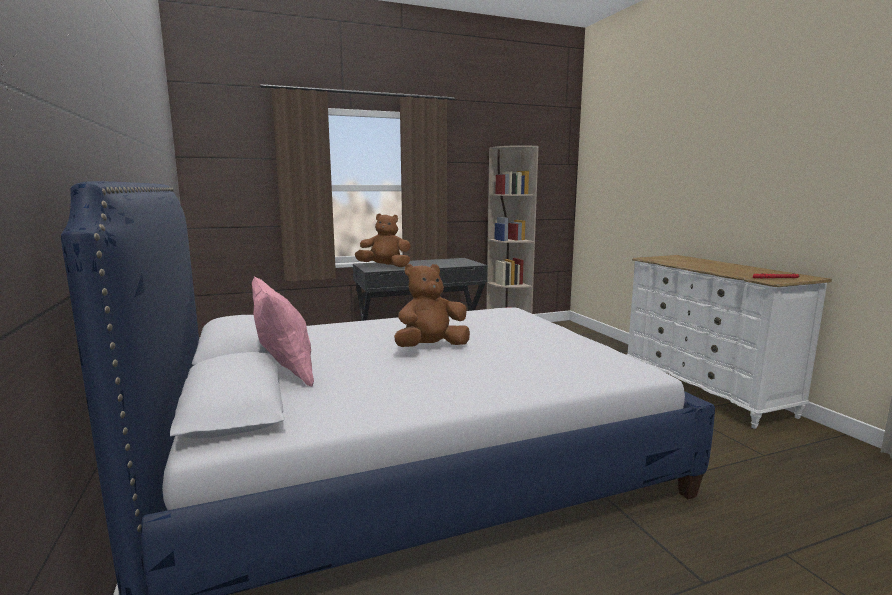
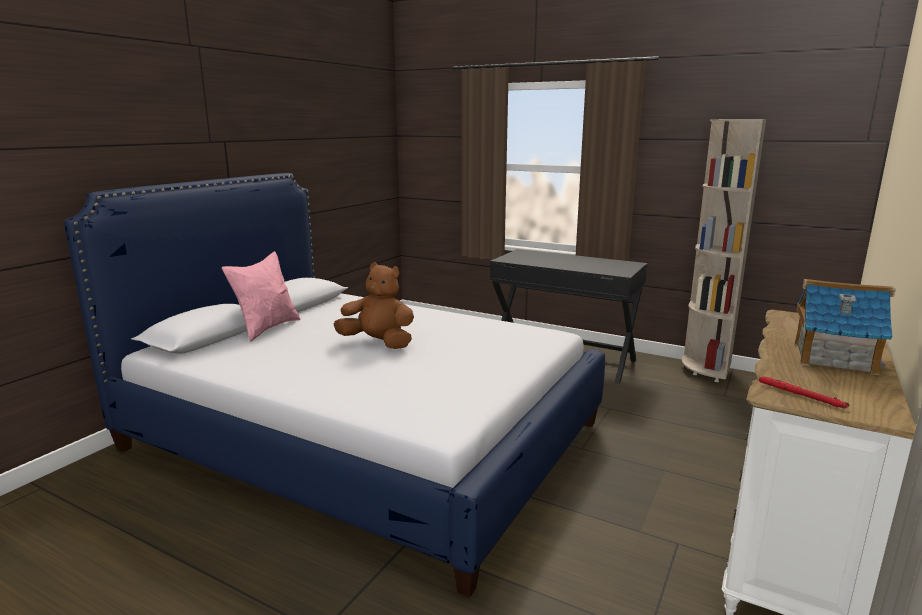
camera: 50 degrees right, 5 degrees up
brown plush toy [355,214,411,267] -> none
none -> toy house [795,279,896,375]

